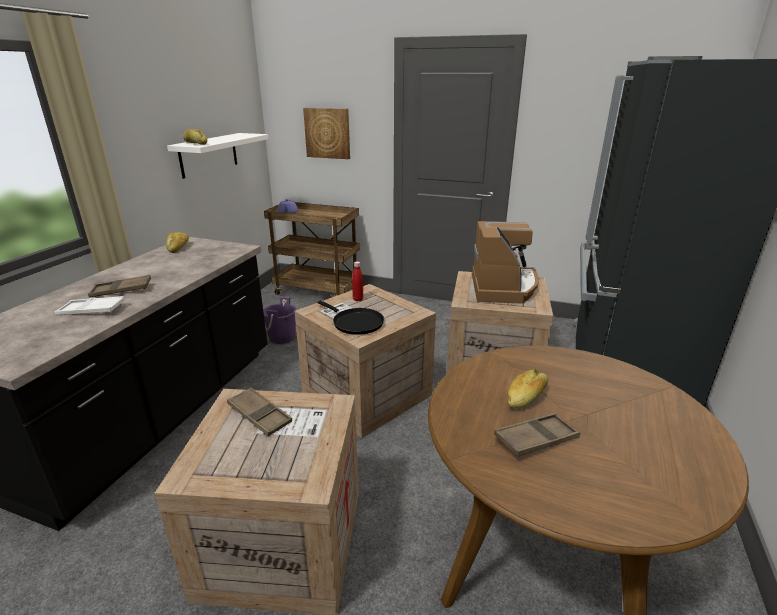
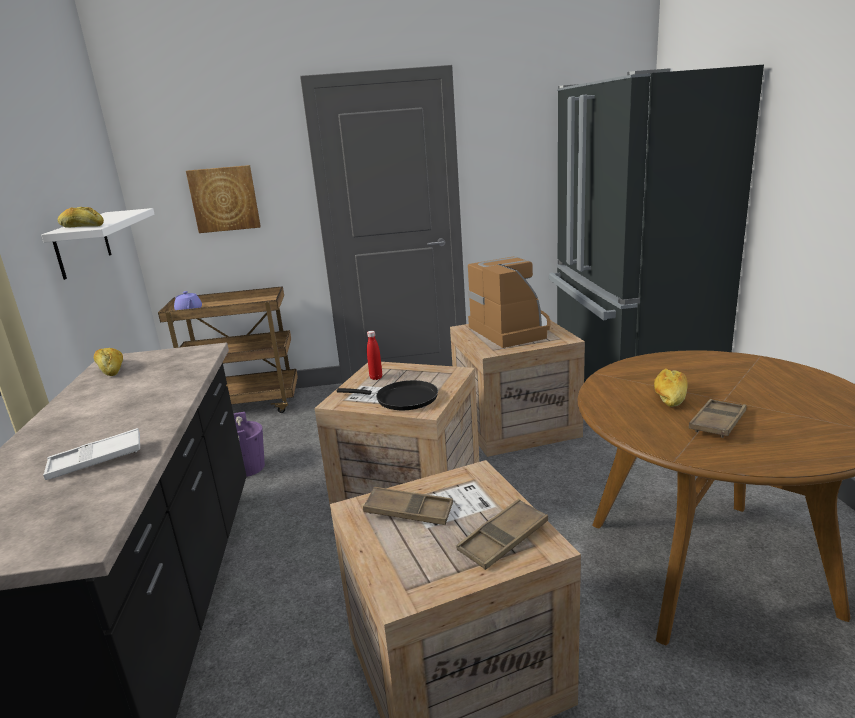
camera: 25 degrees left, 5 degrees down
brown tray [88,275,151,297] -> brown tray moved to [456,499,548,570]

